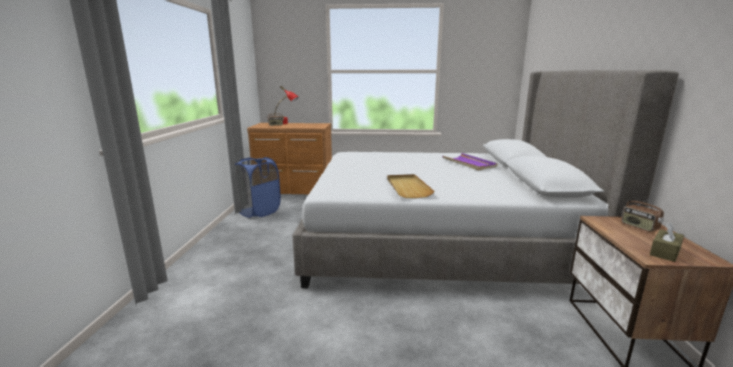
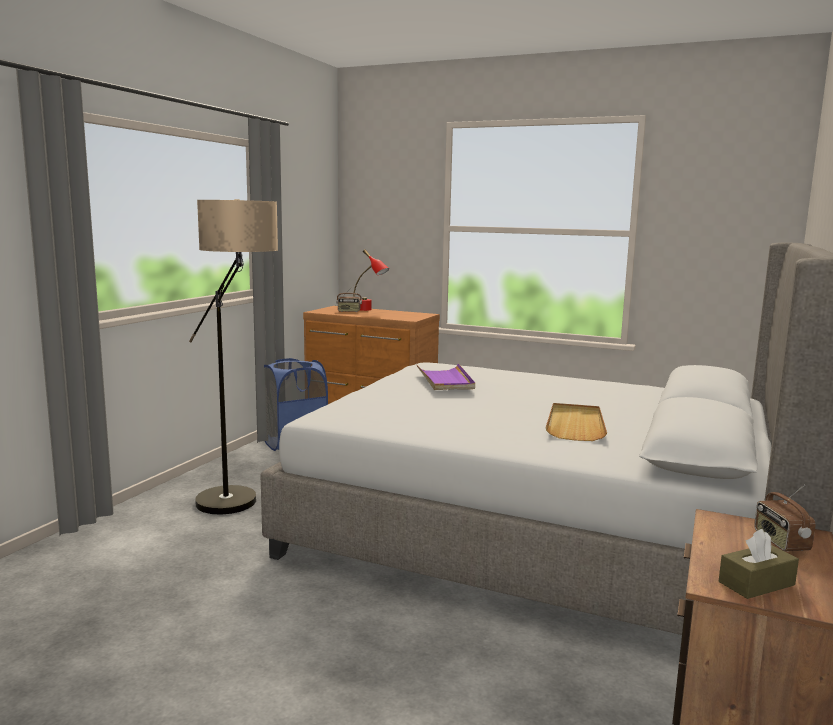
camera: 20 degrees right, 5 degrees down
beige tray [387,174,434,198] -> beige tray moved to [545,403,607,441]
purple tray [442,153,498,170] -> purple tray moved to [416,363,475,390]
none -> floor lamp [189,199,278,515]

